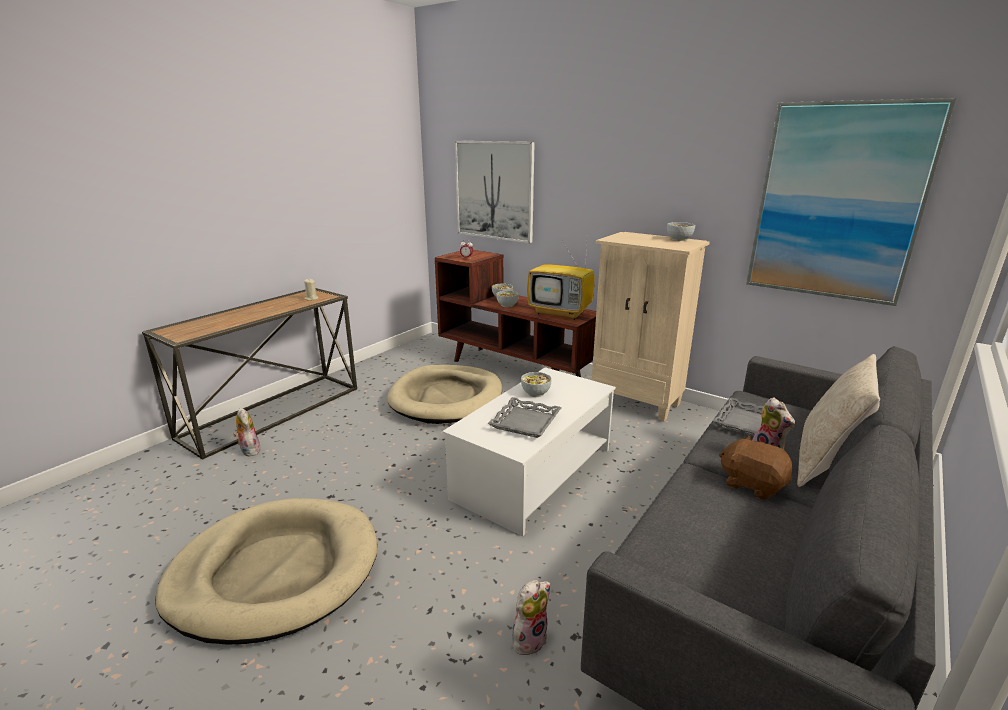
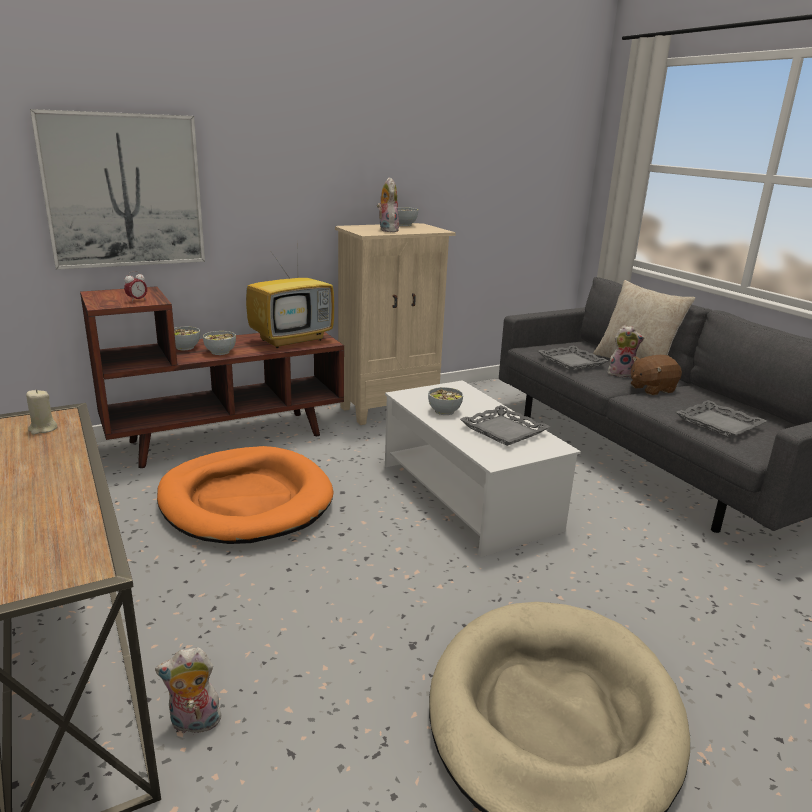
camera: 65 degrees left, 0 degrees up
beige dog bed [387,365,502,424] -> orange dog bed [157,446,334,544]
plush toy [512,580,550,655] -> plush toy moved to [377,178,399,232]
picture [746,98,956,306] -> none
none -> grey tray [676,400,767,438]

